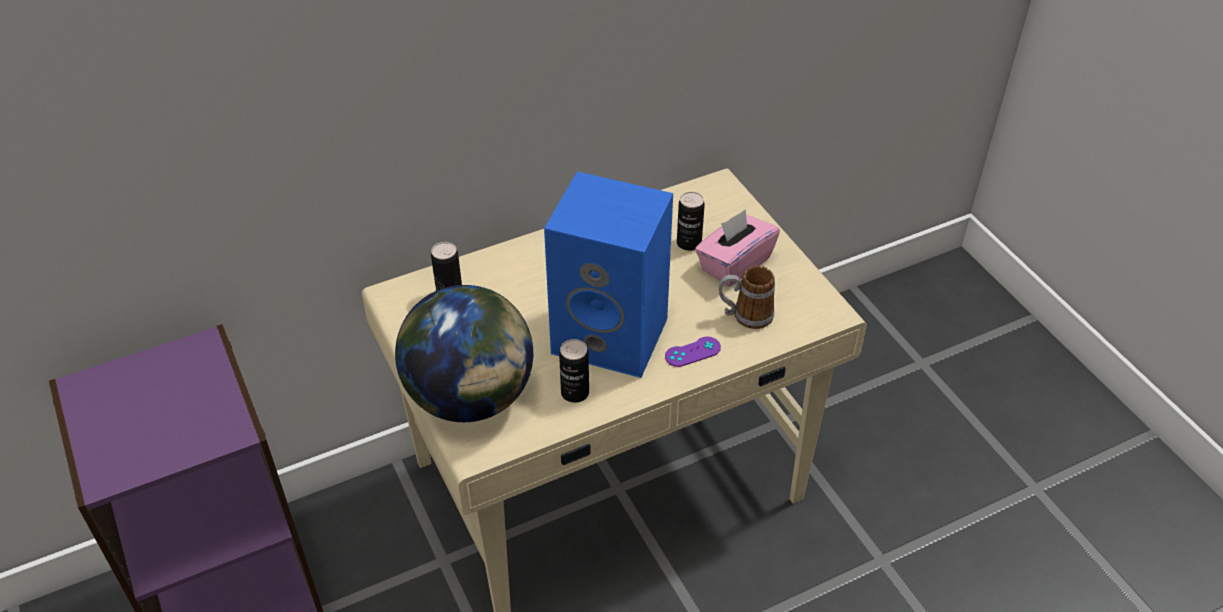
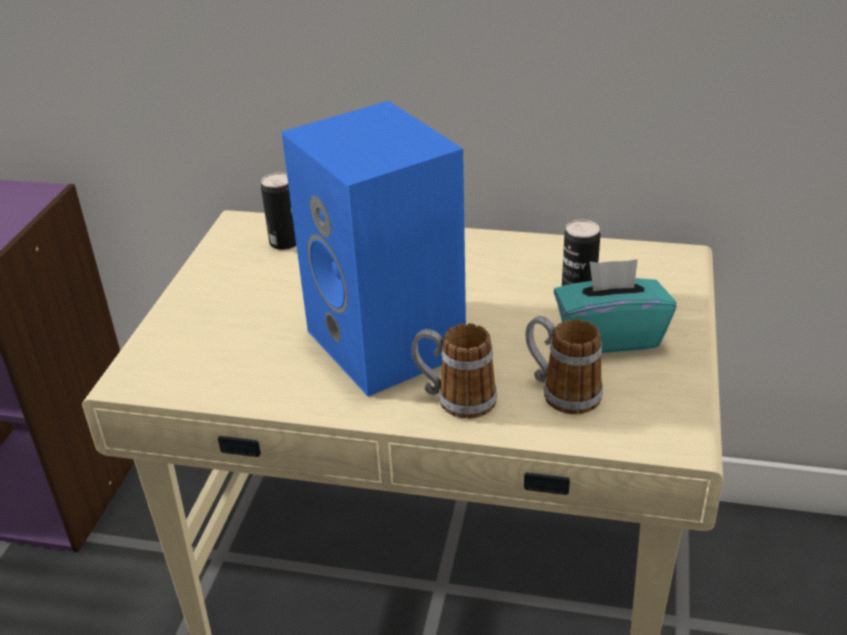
camera: 40 degrees right, 10 degrees down
globe [395,285,533,422] -> none
can [559,339,589,403] -> none
purple game controller [665,337,721,367] -> mug [411,323,497,419]
pink tissue box [695,209,780,287] -> turquoise tissue box [554,259,677,353]

